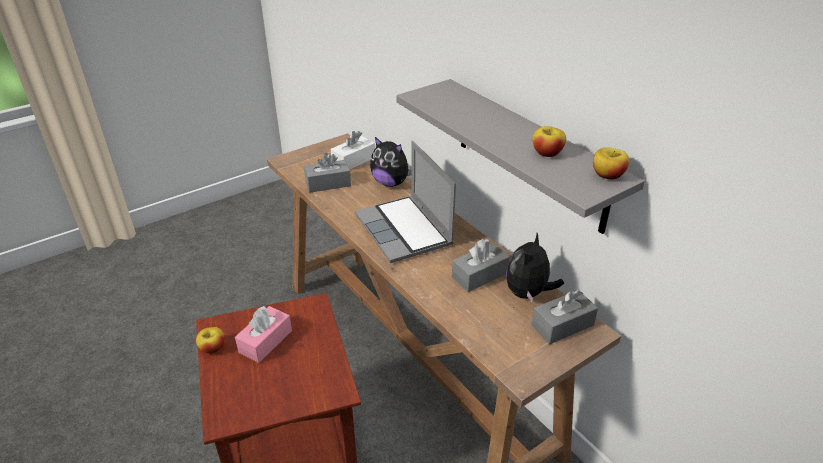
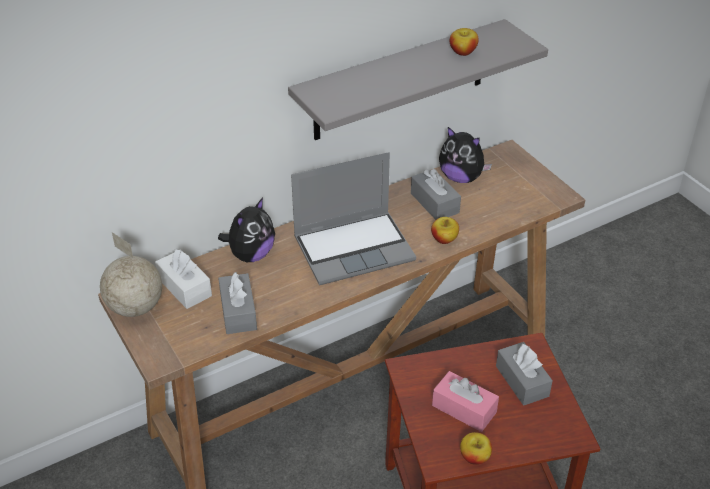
camera: 85 degrees left, 5 degrees up
grey tissue box [531,290,598,344] -> grey tissue box moved to [496,342,553,406]
apple [593,147,629,180] -> apple moved to [431,217,459,244]
none -> globe [100,232,162,317]

